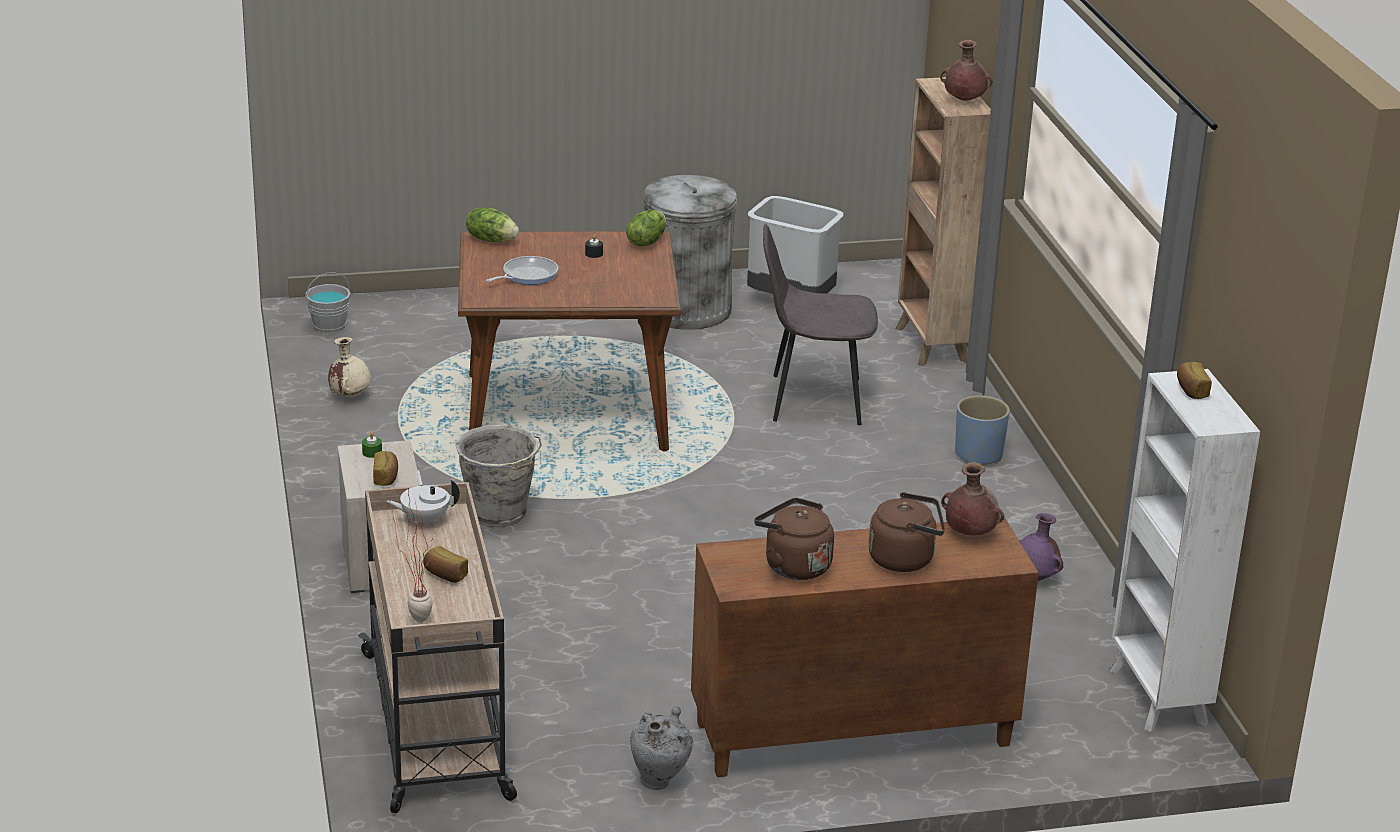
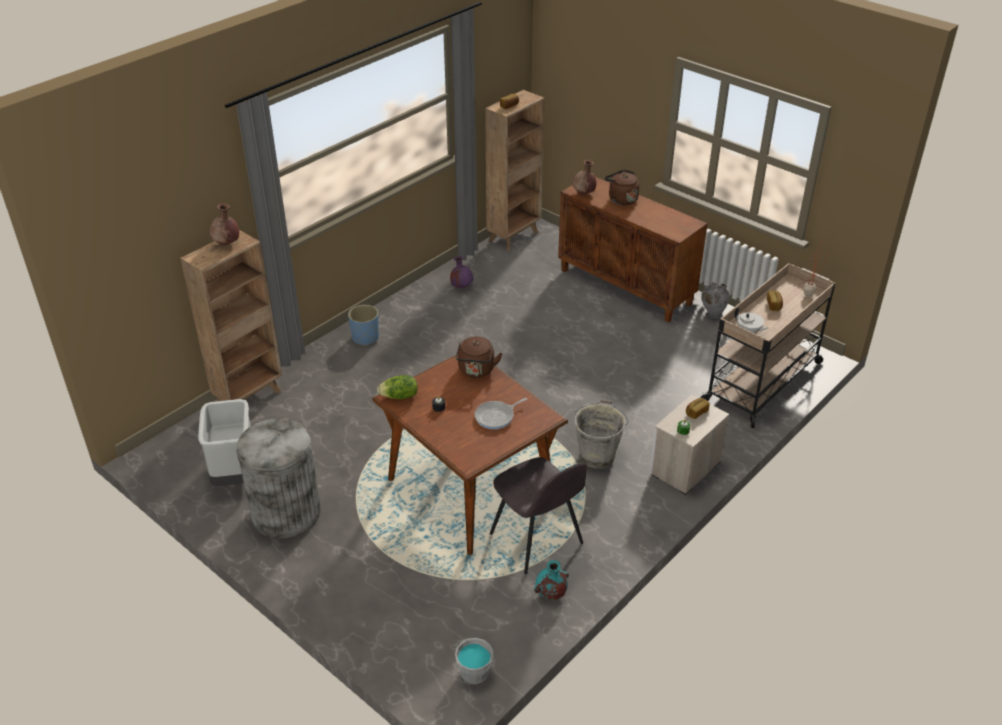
camera: 125 degrees left, 10 degrees up
beige vase [328,337,371,397] -> turquoise vase [534,560,569,600]
lettuce [466,208,519,242] -> none
frying pan [486,256,558,285] -> frying pan turned 45 degrees counterclockwise [475,398,527,429]
brown kettle [754,498,834,580] -> brown kettle moved to [456,337,502,378]
grey chair [763,224,878,425] -> grey chair moved to [490,457,587,574]
white bookcase [1108,369,1260,732] -> brown bookcase [485,90,544,251]

